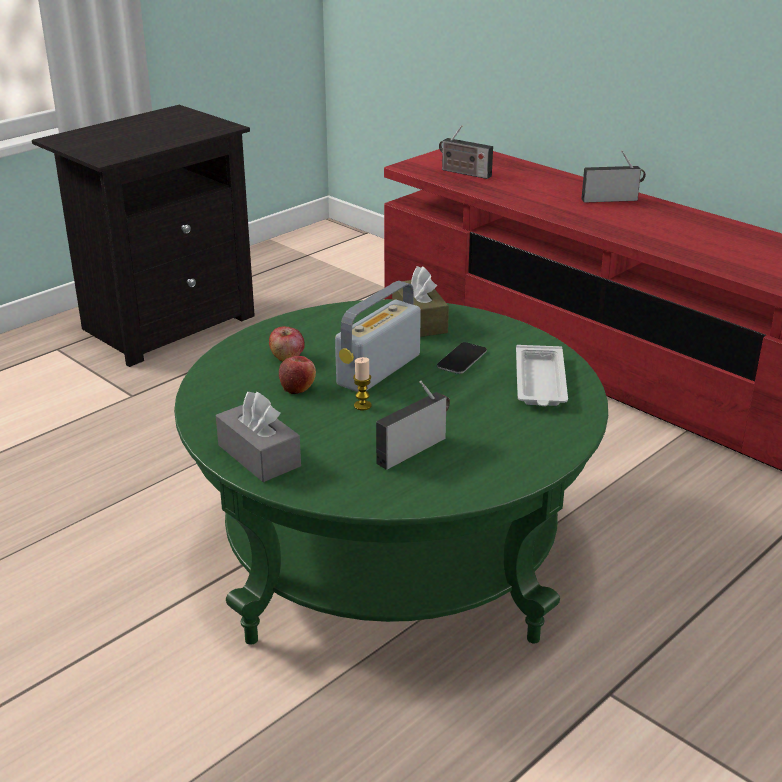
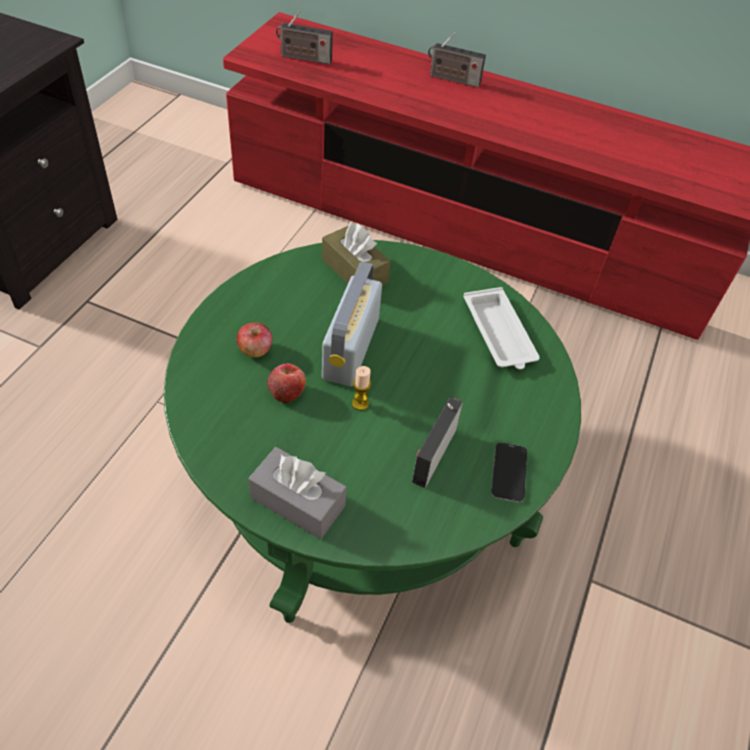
camera: 25 degrees left, 20 degrees up
phone [437,342,487,374] -> phone moved to [491,442,527,502]
radio [581,150,646,203] -> radio turned 135 degrees counterclockwise [428,32,486,87]

